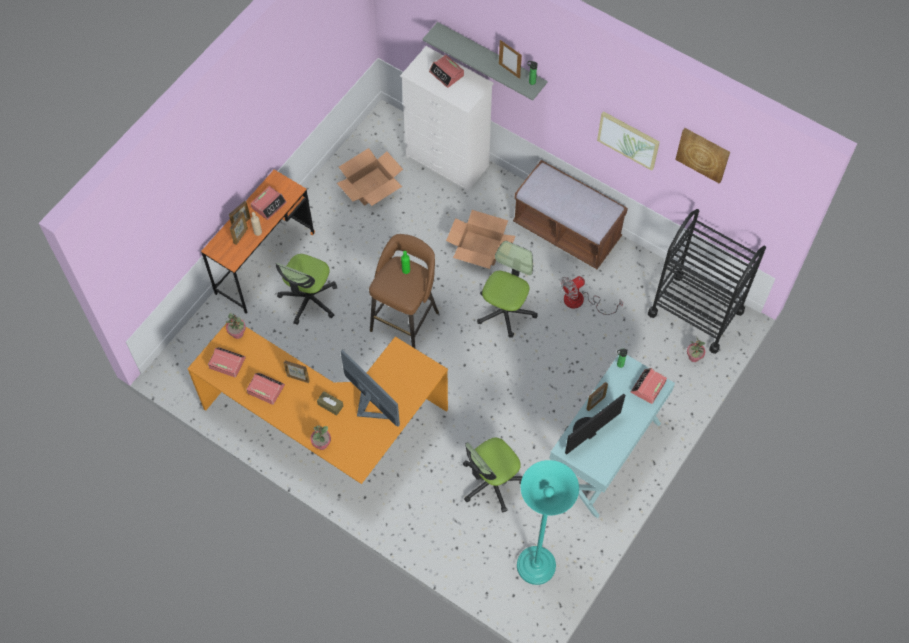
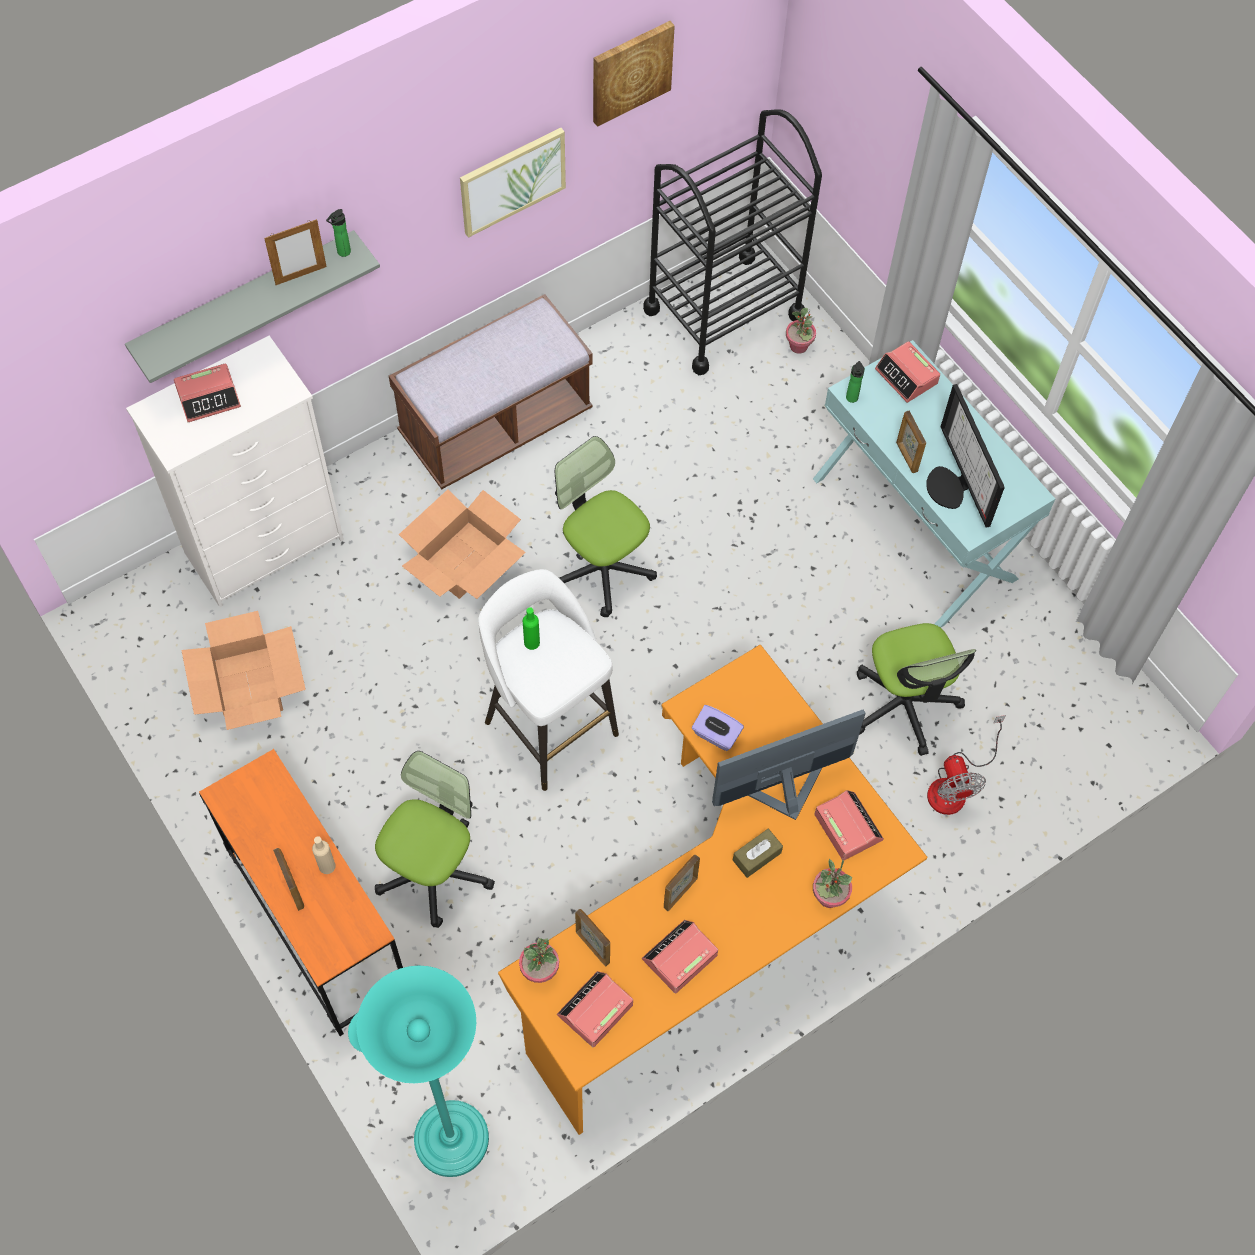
camera: 70 degrees left, 0 degrees up
picture frame [230,212,248,245] -> picture frame moved to [575,909,610,967]
alarm clock [251,186,287,220] -> alarm clock moved to [814,790,884,860]
office chair [276,254,337,325] -> office chair turned 105 degrees counterclockwise [375,751,495,928]
brown stool [369,234,439,348] -> white stool [478,569,619,791]
turquoise floor lamp [517,460,579,585] -> turquoise floor lamp moved to [348,966,489,1177]
fan [561,276,623,315] -> fan moved to [927,715,1006,815]
none -> purple tissue box [692,705,744,751]

